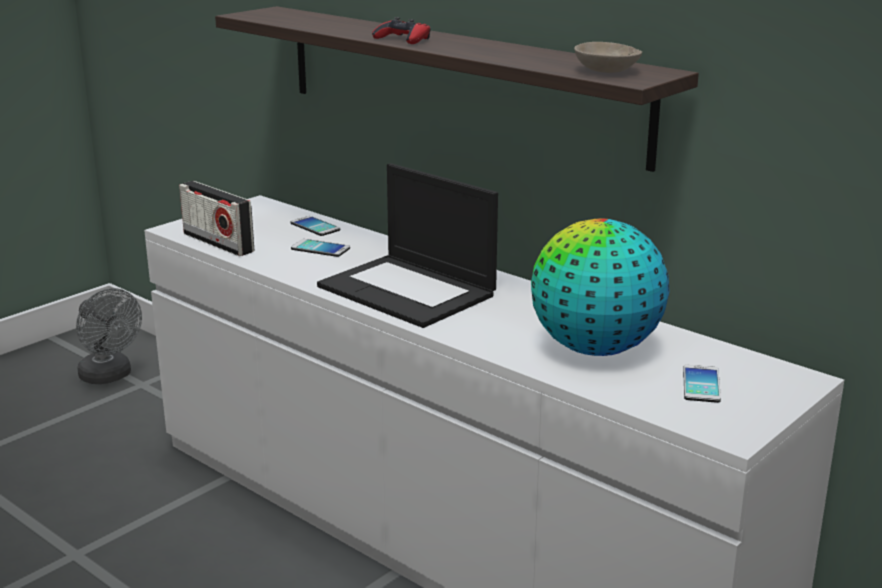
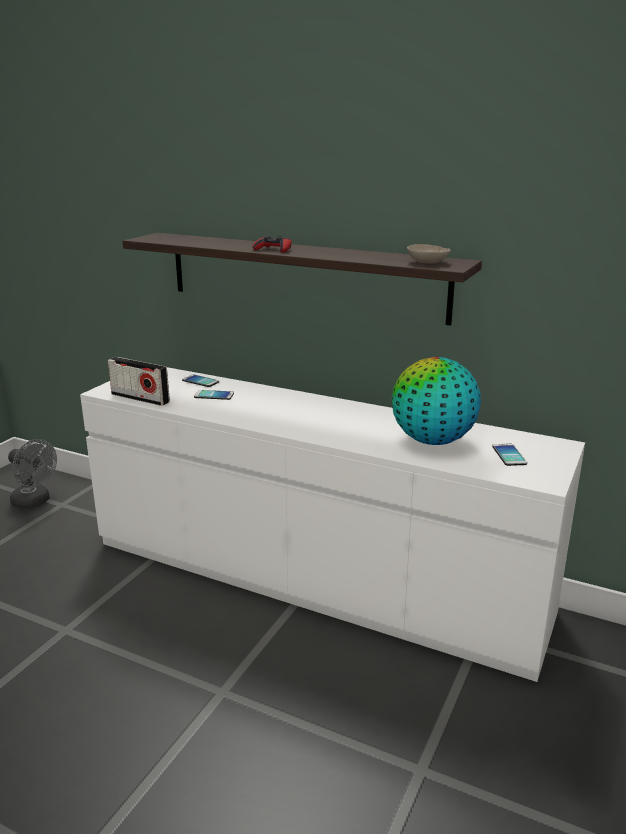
camera: 15 degrees left, 0 degrees up
laptop [317,163,498,328] -> none

